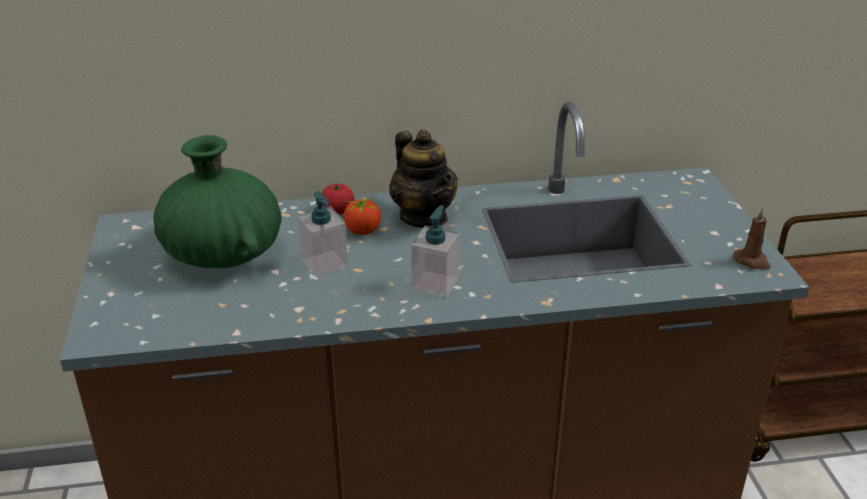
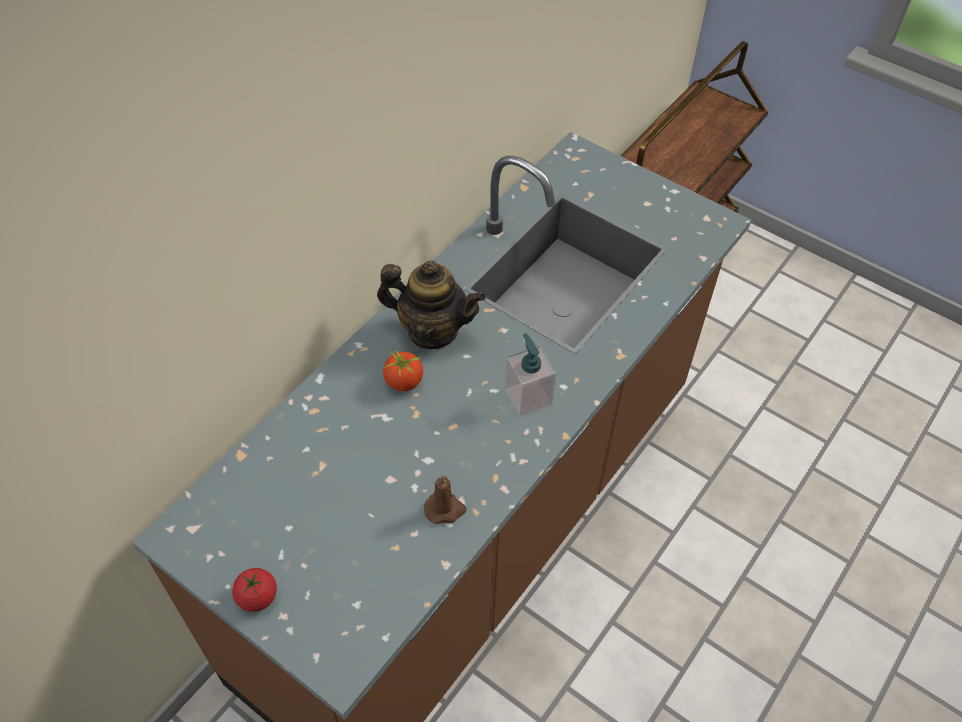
camera: 45 degrees left, 20 degrees up
green vase [153,135,282,268] -> none
soap dispenser [297,191,348,277] -> none
tomato [322,184,354,215] -> tomato moved to [232,568,277,612]
brown candle [733,208,771,270] -> brown candle moved to [424,475,467,524]

